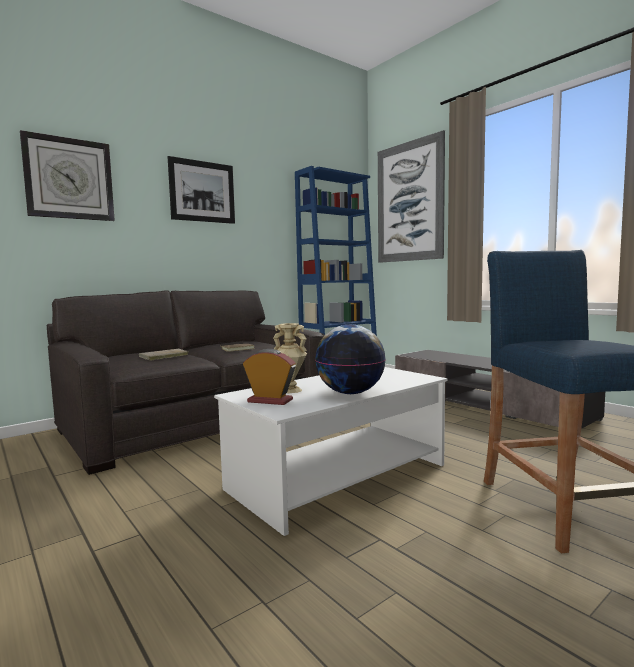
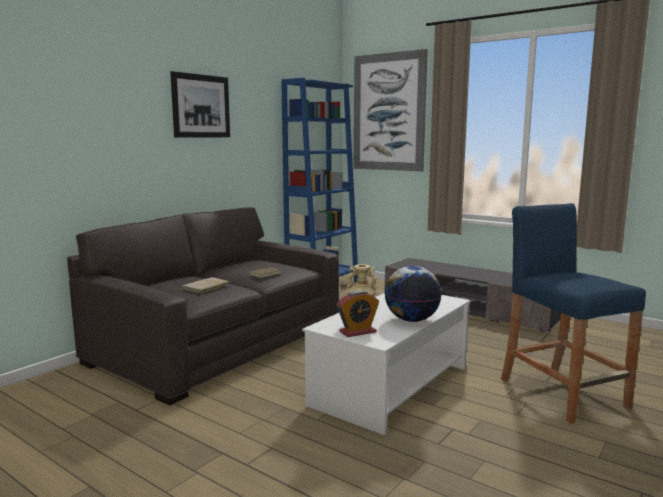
camera: 15 degrees left, 5 degrees up
wall clock [20,130,115,221] -> none
alarm clock [243,349,296,405] -> alarm clock turned 150 degrees clockwise [337,290,379,337]

